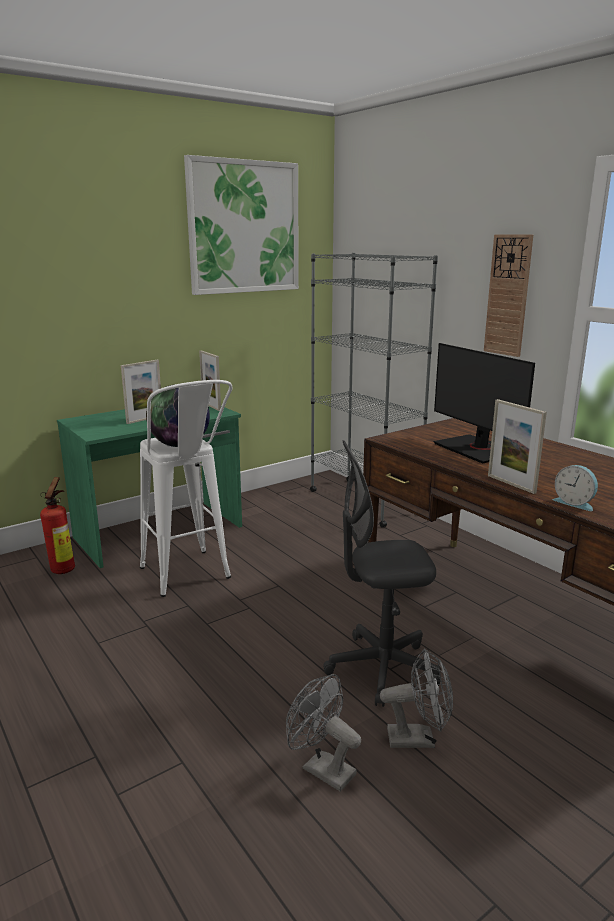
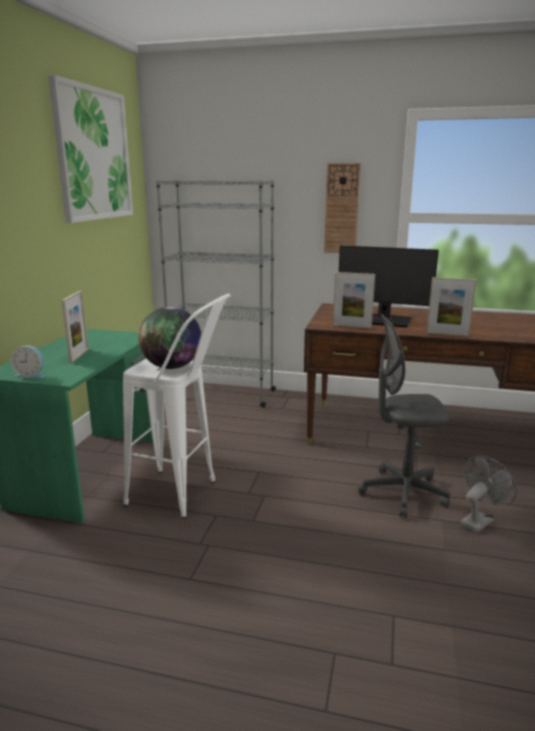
camera: 40 degrees left, 0 degrees up
fire extinguisher [40,477,75,574] -> none
picture frame [199,351,221,411] -> picture frame moved to [333,272,375,328]
grey fan [286,674,361,792] -> none
grey office chair [323,440,441,707] -> grey office chair turned 45 degrees clockwise [358,314,451,518]
alarm clock [553,465,598,511] -> alarm clock moved to [11,345,45,378]

